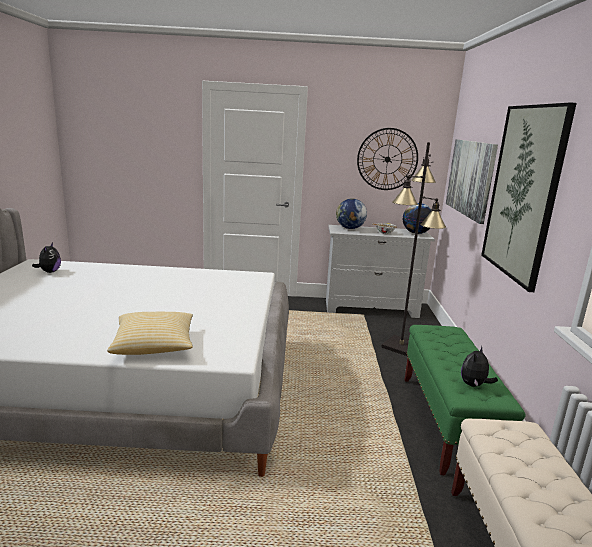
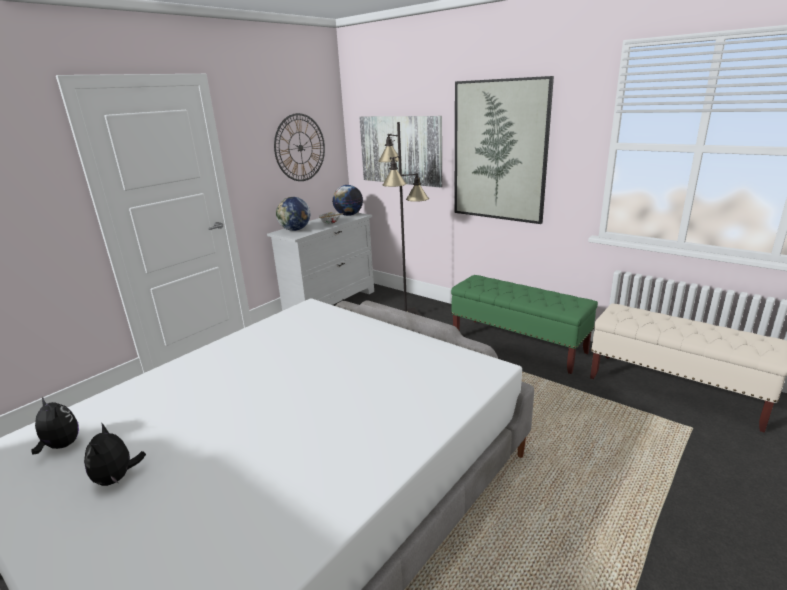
camera: 50 degrees left, 5 degrees up
pillow [107,312,193,355] -> none
plush toy [461,346,498,387] -> plush toy moved to [84,424,146,486]

